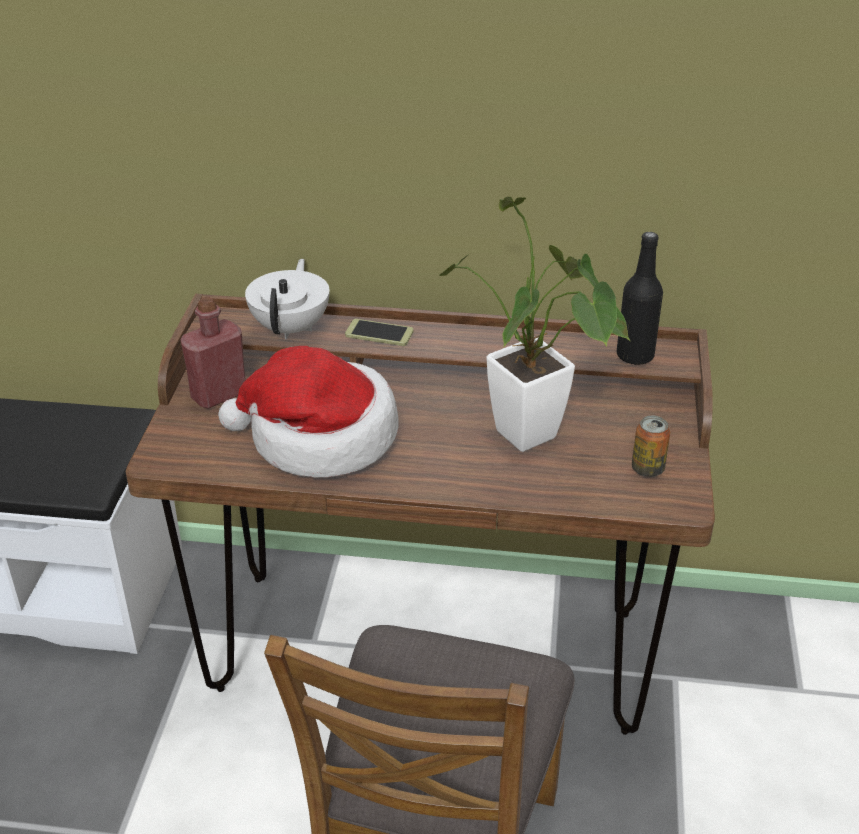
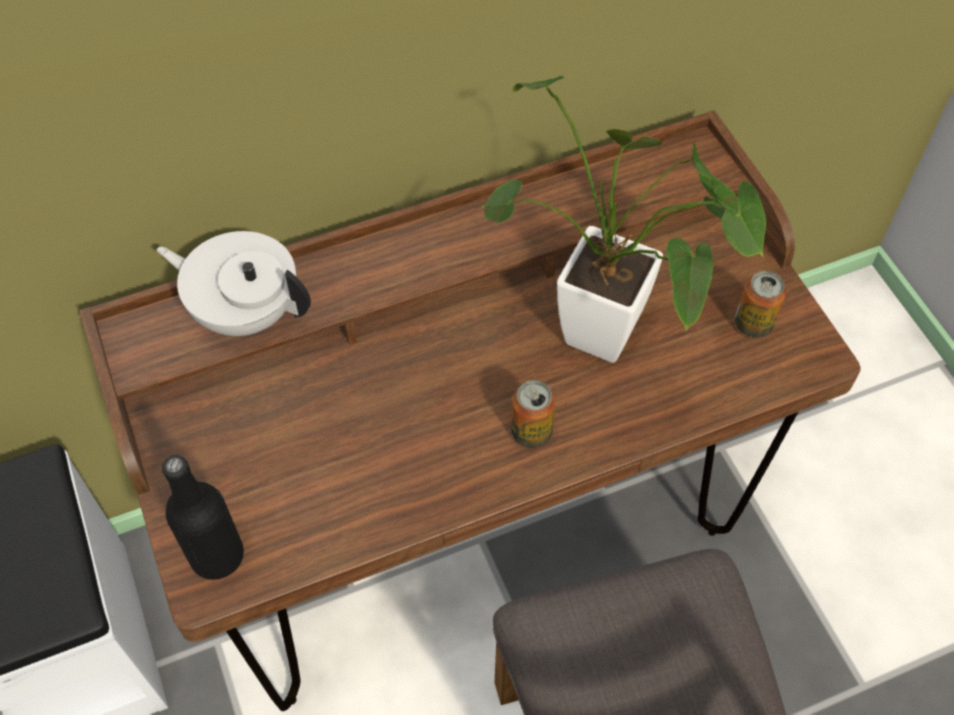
camera: 30 degrees left, 20 degrees up
red bottle [181,296,246,409] -> none
hat [218,346,399,477] -> none
white teapot [245,259,329,339] -> white teapot turned 45 degrees counterclockwise [157,231,311,336]
phone [345,319,414,346] -> none
black bottle [616,232,663,365] -> black bottle moved to [162,455,244,580]
none -> can [511,380,556,448]

